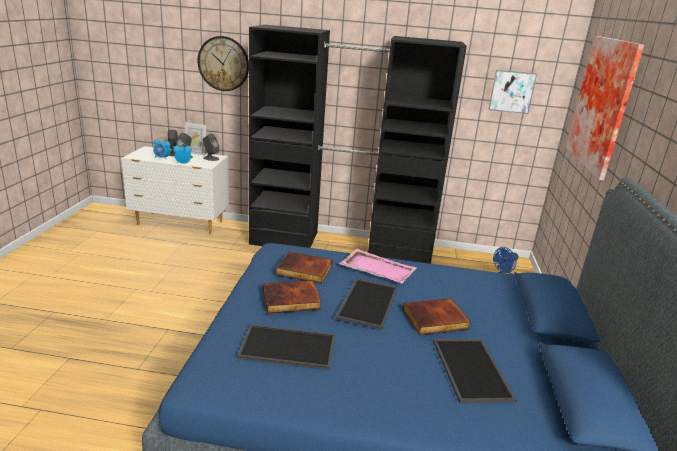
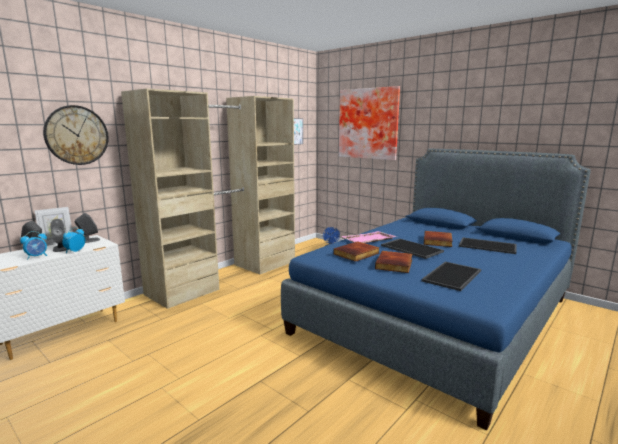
camera: 55 degrees left, 10 degrees down
black wardrobe [249,25,467,264] -> beige wardrobe [121,88,295,309]

